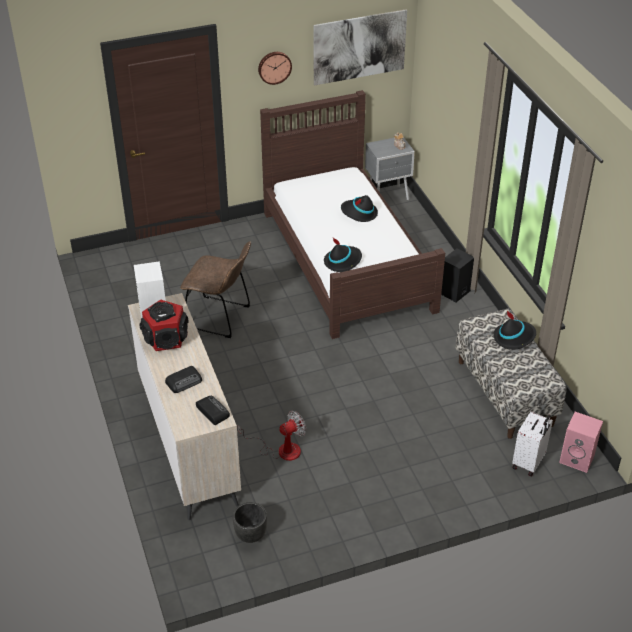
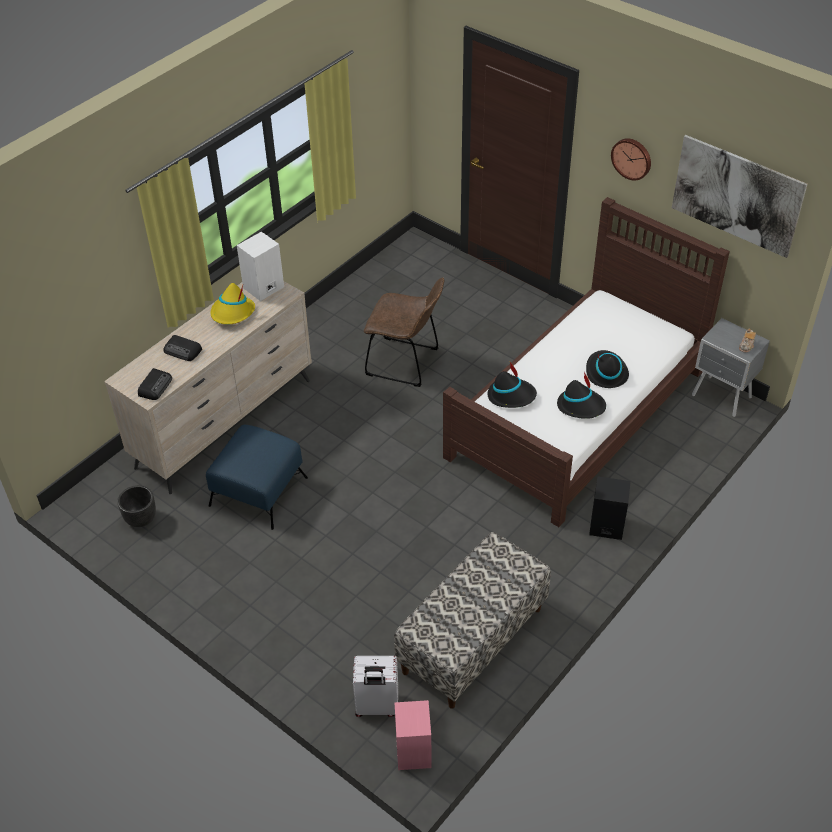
camera: 60 degrees right, 5 degrees up
speaker [139,300,188,351] -> yellow hat [210,283,255,324]
brown chair [180,241,251,338] -> brown chair turned 60 degrees counterclockwise [364,277,444,387]
fan [238,411,306,461] -> blue ottoman [206,425,308,530]
black hat [493,311,536,350] -> black hat moved to [557,372,606,419]

